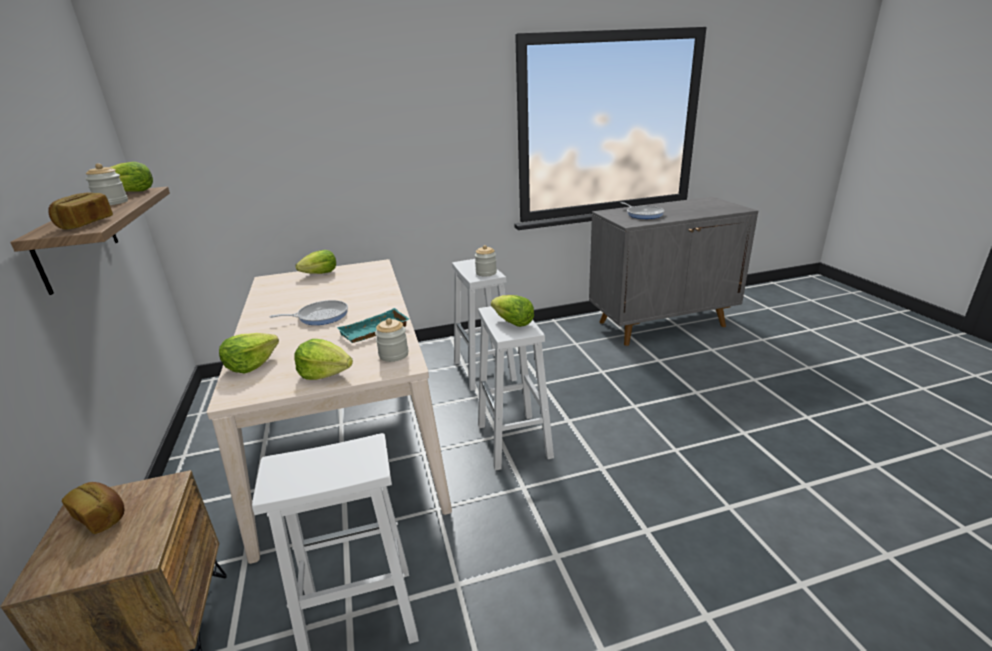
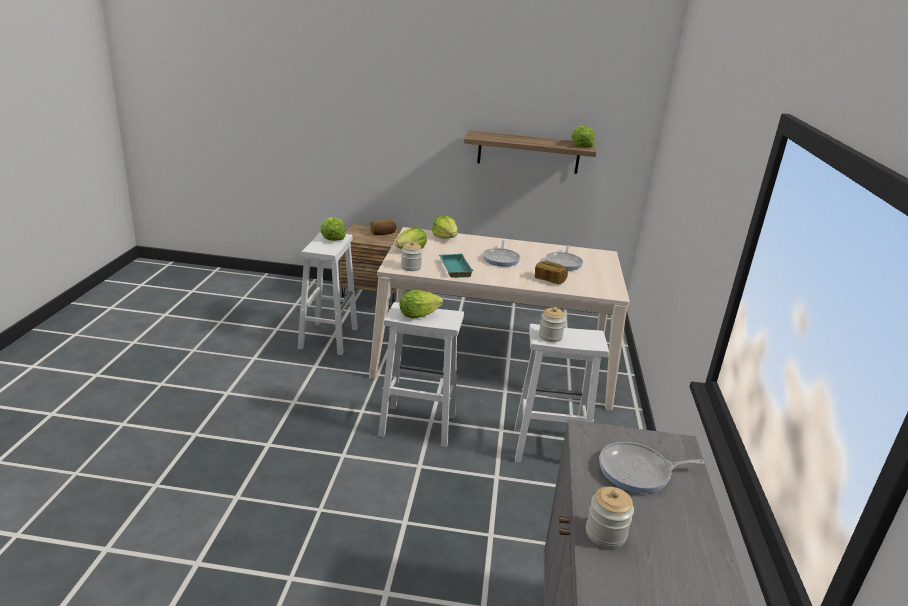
camera: 110 degrees right, 0 degrees up
bread [48,193,113,230] -> bread moved to [535,261,568,284]
jar [86,163,128,205] -> jar moved to [586,487,634,549]
lettuce [295,250,336,274] -> lettuce moved to [320,217,346,241]
none -> frying pan [545,245,583,271]

